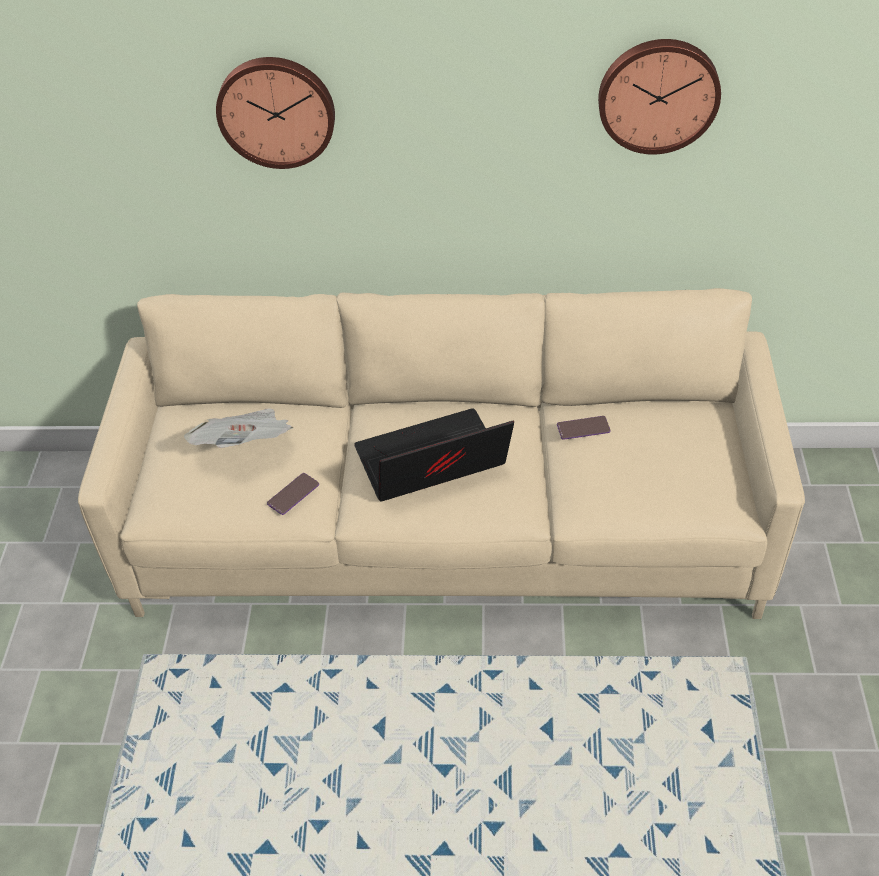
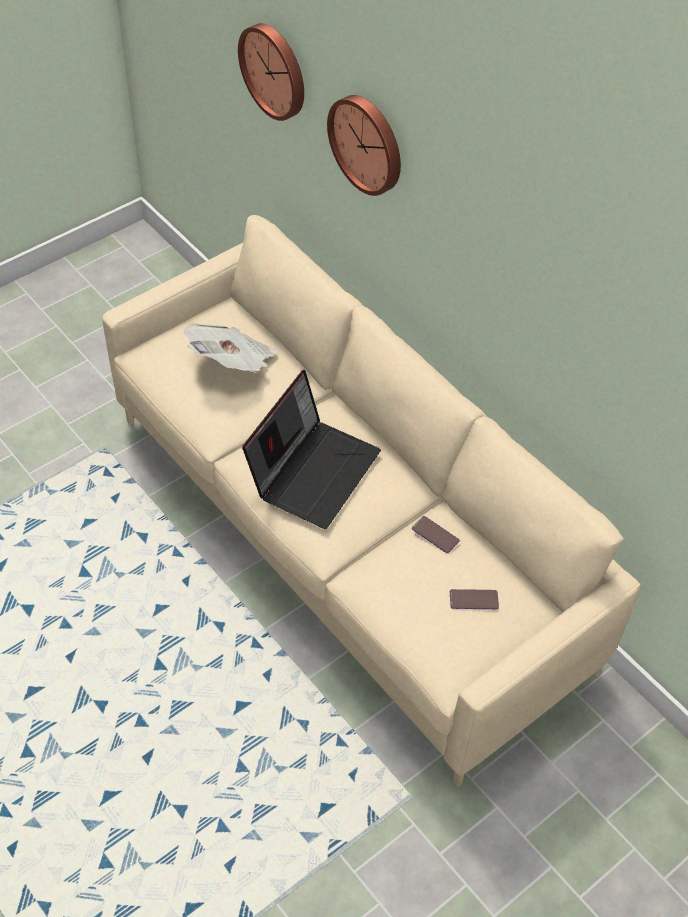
camera: 45 degrees right, 5 degrees up
phone [267,473,319,515] -> phone moved to [450,589,499,609]
laptop [354,408,514,501] -> laptop turned 90 degrees clockwise [242,370,381,529]
wall clock [598,39,721,155] -> wall clock moved to [238,23,304,121]

